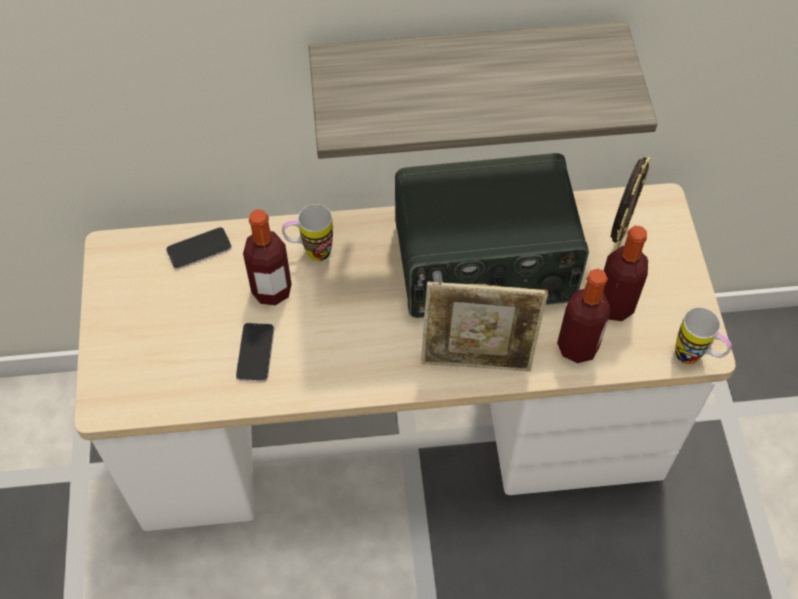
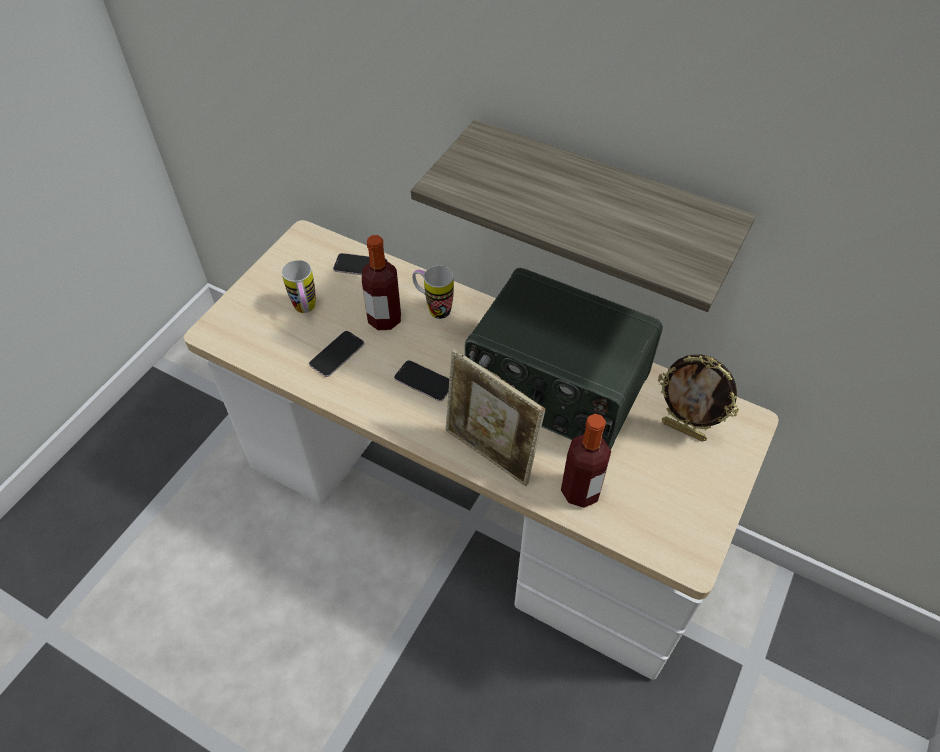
camera: 35 degrees right, 5 degrees down
bottle [603,226,648,321] -> none
picture frame [611,156,651,252] -> picture frame turned 60 degrees clockwise [658,354,739,441]
mug [675,307,732,364] -> mug moved to [282,260,316,313]
none -> phone [394,360,449,402]

